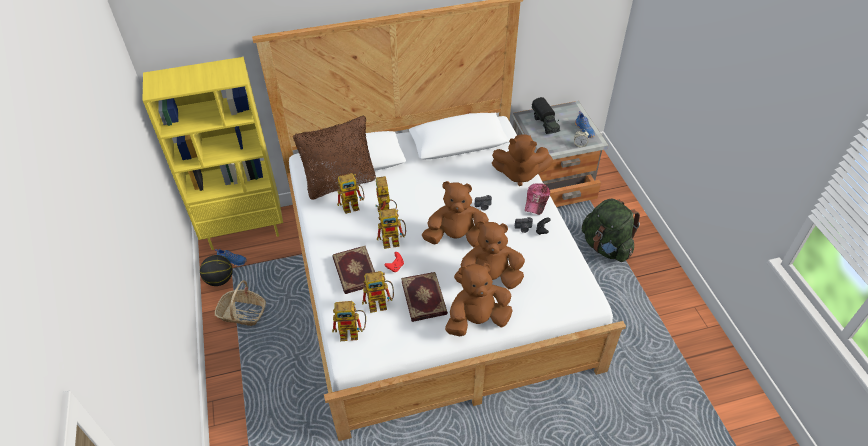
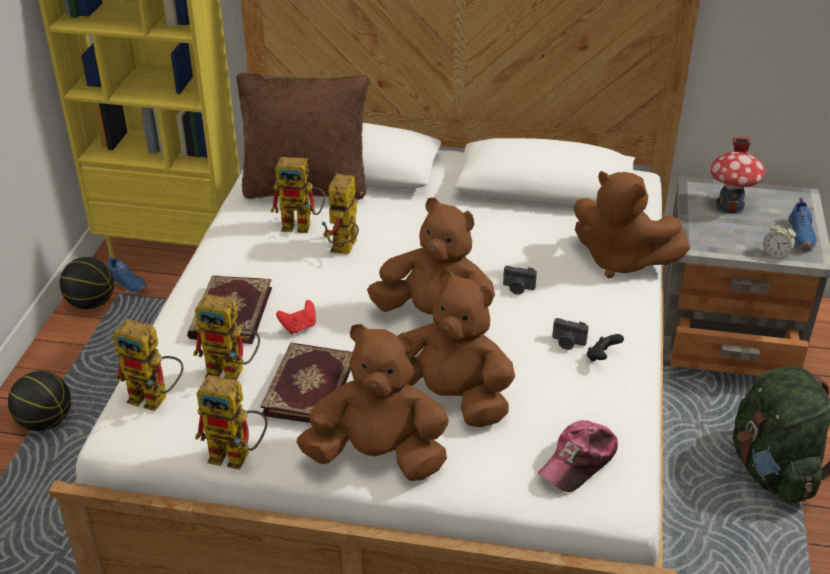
camera: 25 degrees right, 10 degrees down
basket [215,280,266,326] -> none
toy robot [377,208,406,249] -> toy robot moved to [195,375,267,470]
cap [525,183,550,215] -> cap moved to [538,420,618,492]
toy truck [532,97,560,134] -> toy house [711,136,765,214]
none -> basketball [8,371,71,431]

